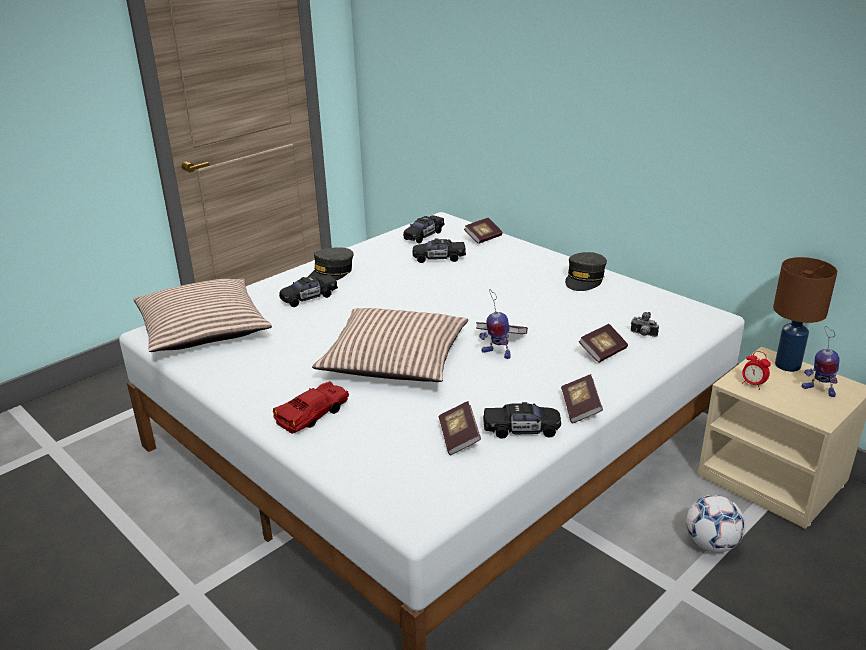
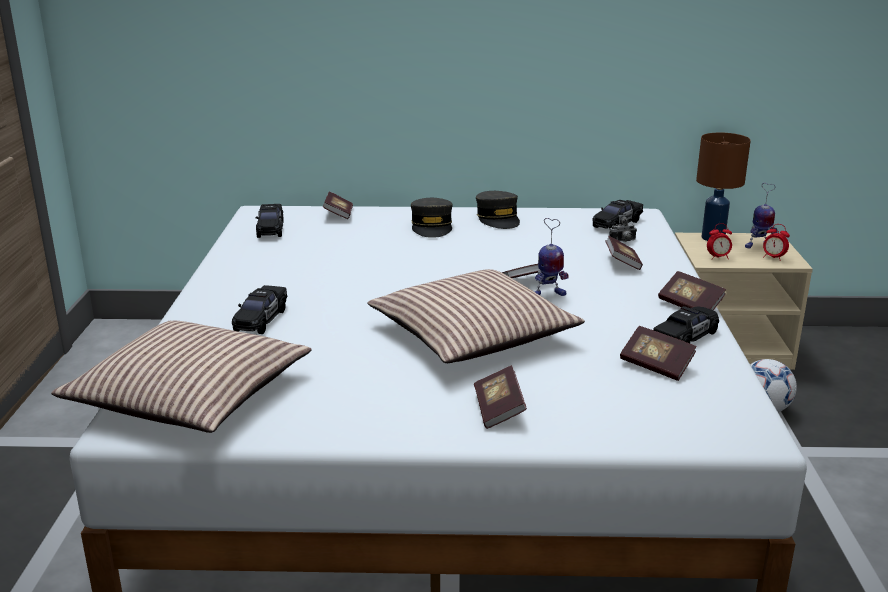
camera: 45 degrees left, 5 degrees down
red toy car [273,381,349,434] -> book [474,365,527,429]
grey cap [308,247,353,280] -> grey cap moved to [411,198,452,238]
black toy car [412,238,466,263] -> black toy car moved to [592,200,643,229]
none -> alarm clock [763,224,790,261]

